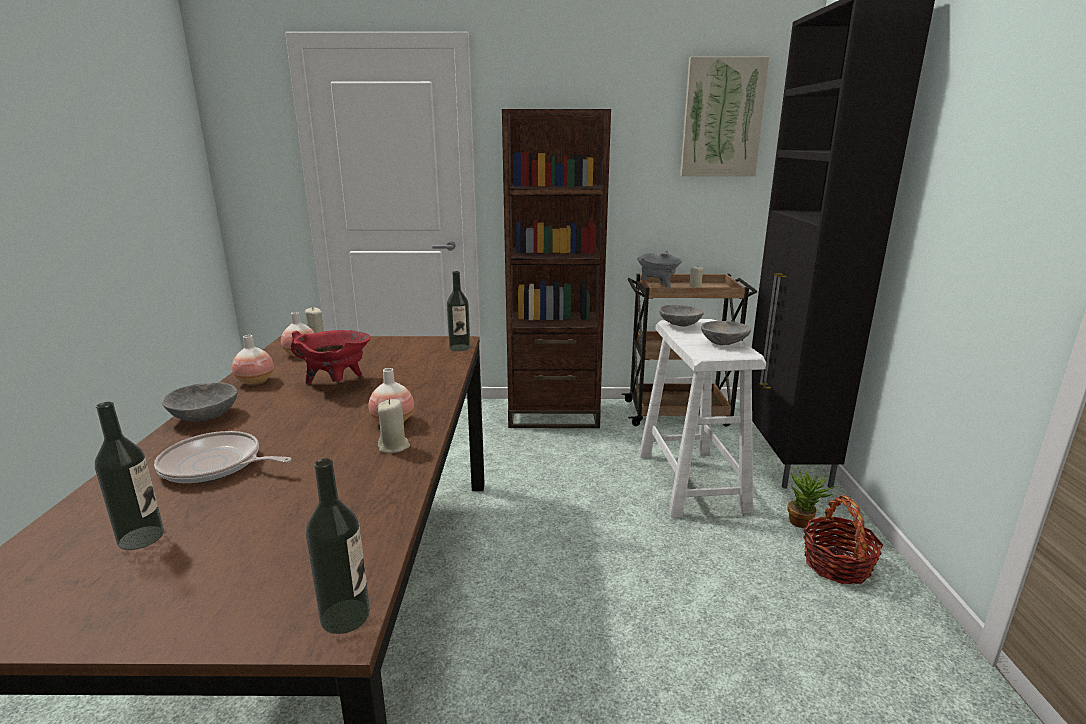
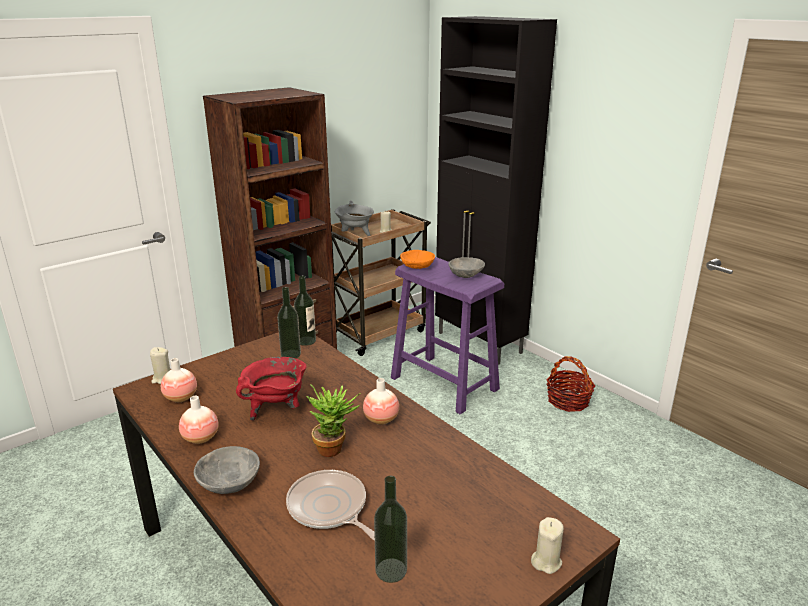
camera: 40 degrees left, 5 degrees up
frying pan [154,431,292,484] -> frying pan turned 75 degrees clockwise [286,470,375,540]
bottle [306,459,370,634] -> bottle moved to [277,287,301,358]
beige candle [378,399,410,453] -> beige candle moved to [531,517,564,574]
white stool [639,319,766,518] -> purple stool [391,257,504,414]
grey bowl [659,305,704,327] -> orange bowl [400,250,435,269]
picture [680,57,769,176] -> none
potted plant [787,466,837,528] -> potted plant moved to [306,384,361,457]

